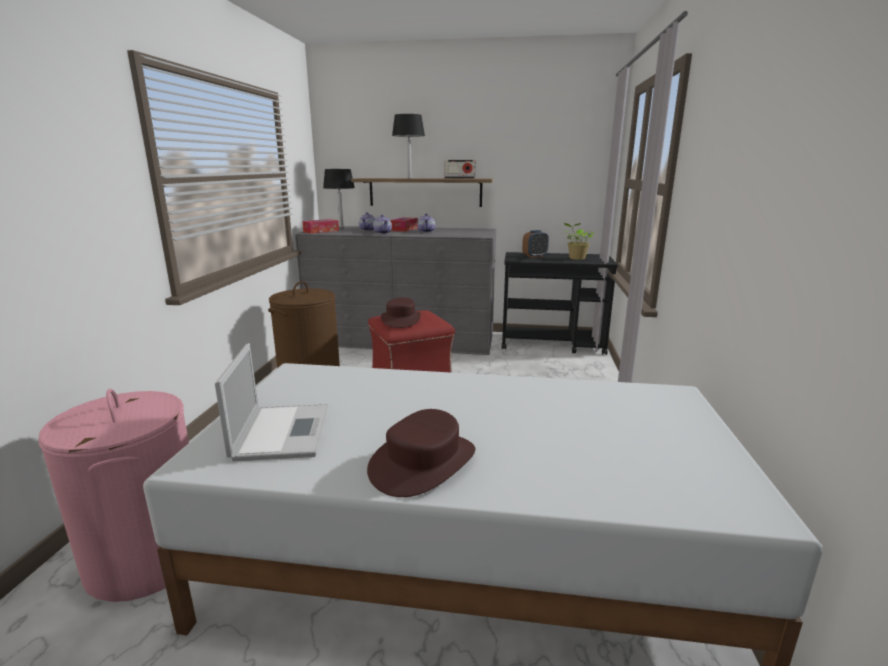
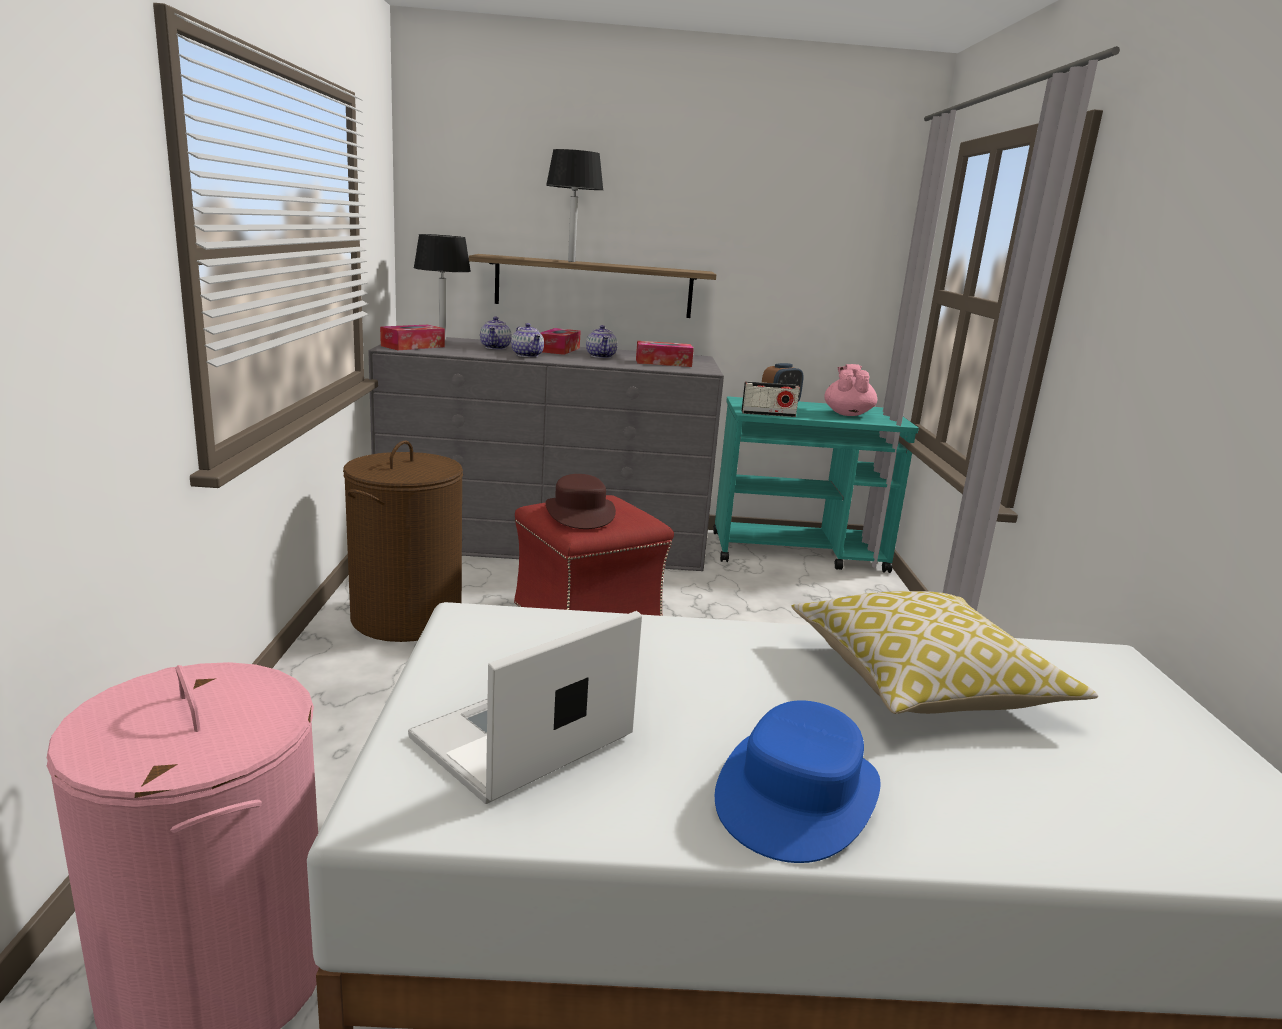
camera: 10 degrees left, 0 degrees up
laptop [215,343,328,462] -> laptop turned 120 degrees counterclockwise [408,611,642,804]
brown hat [367,409,475,497] -> blue hat [715,700,880,863]
radio [444,160,475,179] -> radio moved to [742,381,800,417]
black cart [501,252,618,355] -> turquoise cart [713,397,919,573]
potted plant [562,223,595,260] -> pink teapot [824,364,877,416]
none -> tissue box [636,341,694,367]
none -> pillow [791,591,1098,714]

